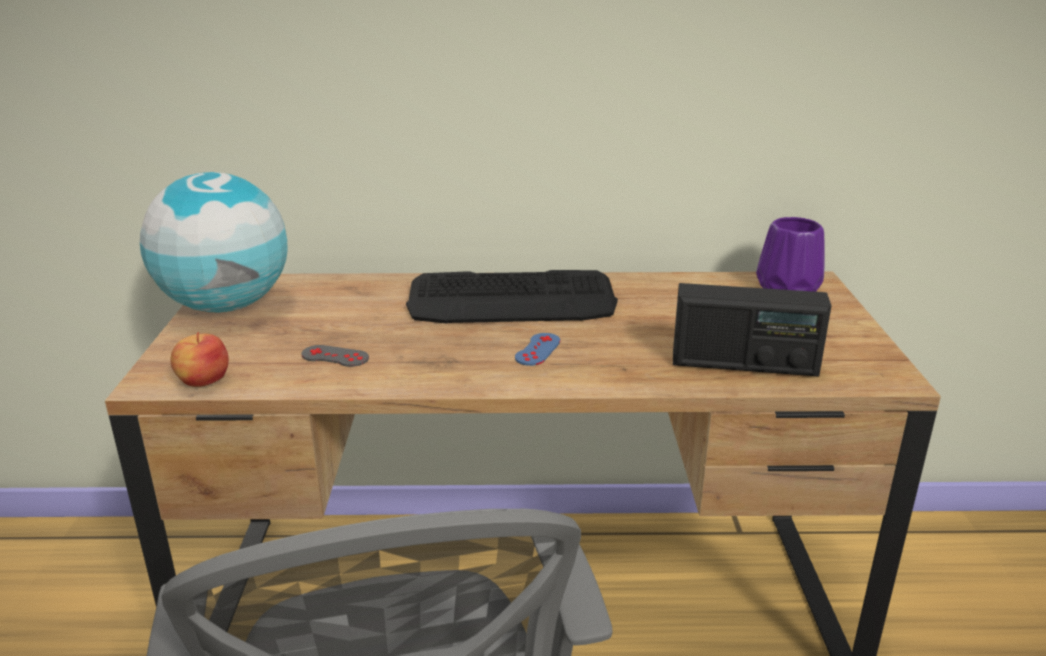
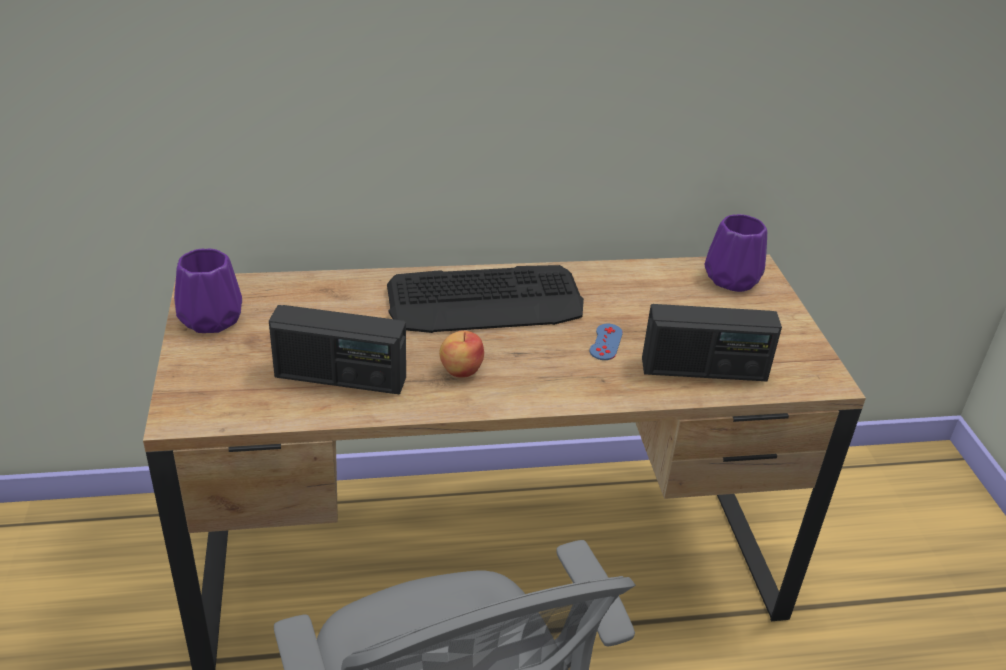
camera: 10 degrees left, 10 degrees up
globe [140,172,288,312] -> purple vase [174,248,242,333]
apple [170,332,229,387] -> apple moved to [439,331,484,378]
grey game controller [301,345,369,367] -> radio [269,305,406,394]
blue game controller [515,333,561,366] -> blue game controller moved to [590,324,623,360]

